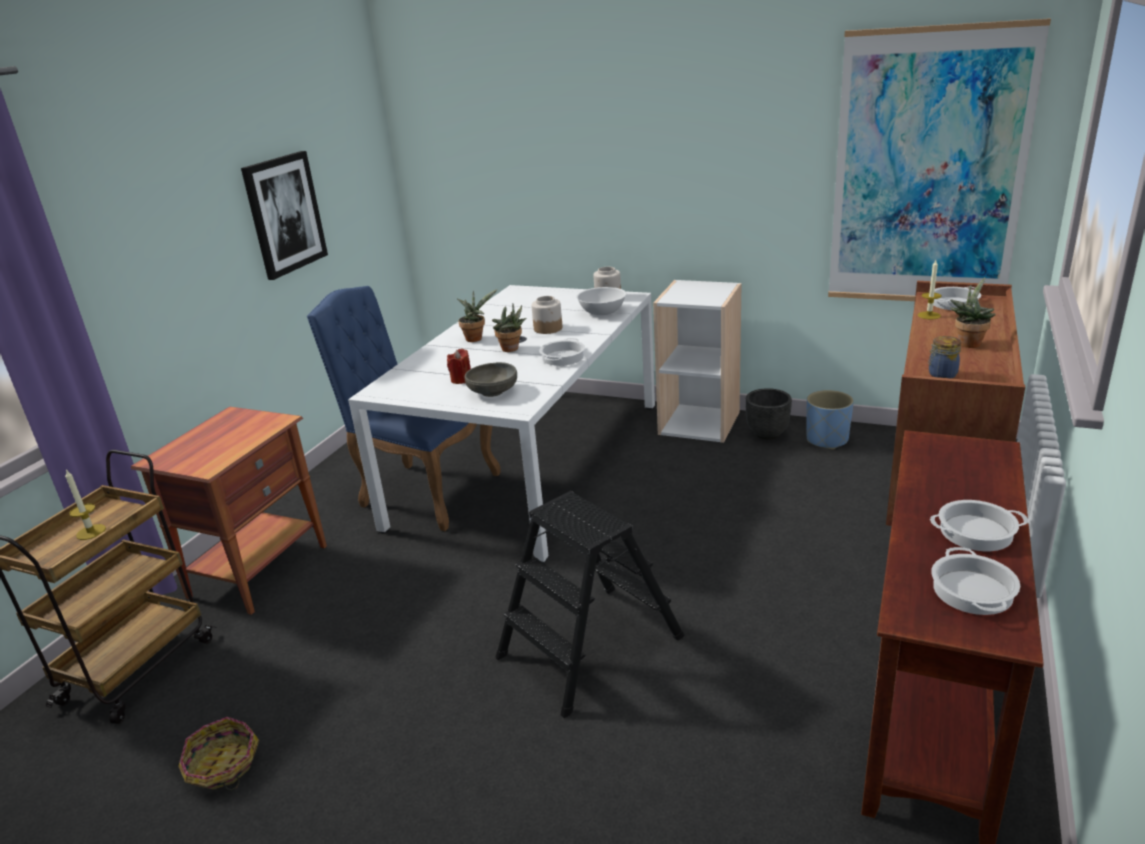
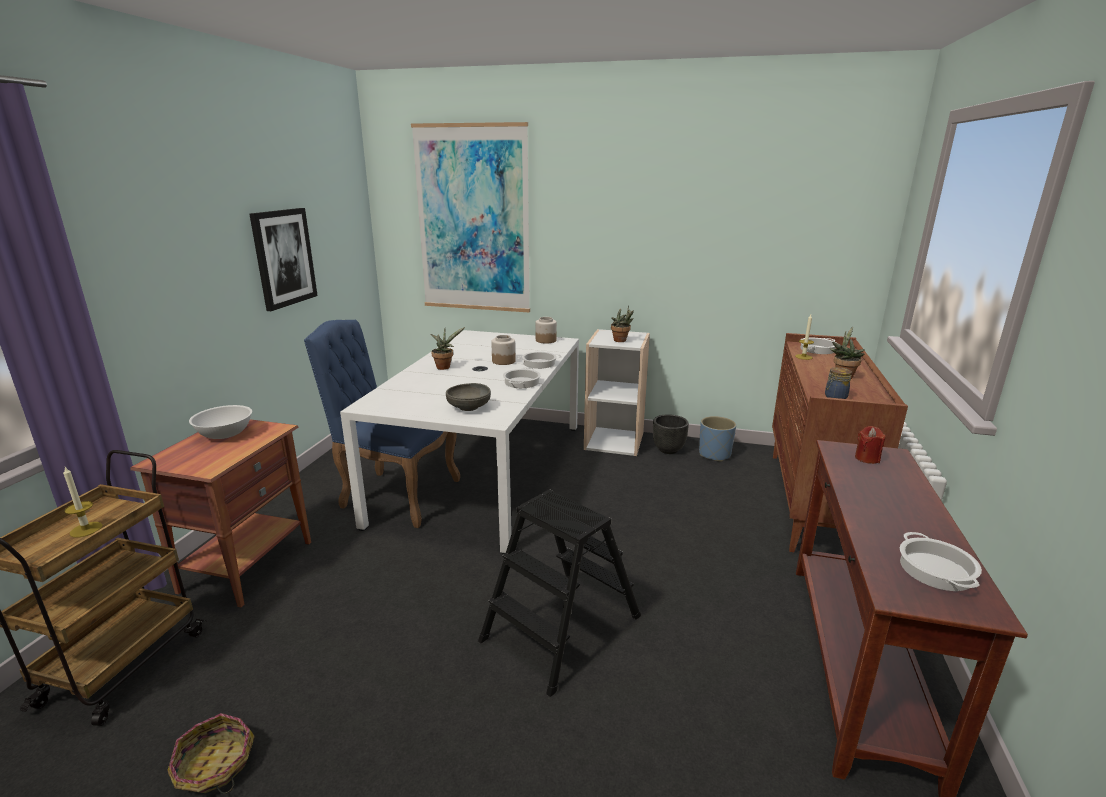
camera: 10 degrees left, 5 degrees down
red candle [447,349,471,384] -> red candle moved to [855,426,885,464]
potted plant [492,304,526,352] -> potted plant moved to [611,306,634,342]
white bowl [576,287,626,315] -> white bowl moved to [189,405,252,439]
picture [828,18,1051,301] -> picture moved to [411,122,530,312]
cooking pot [930,500,1029,551] -> cooking pot moved to [517,352,562,369]

